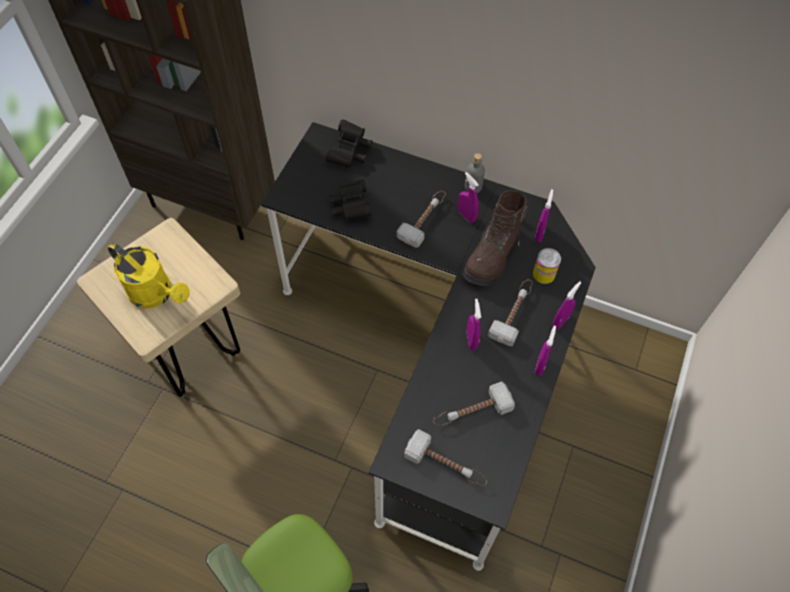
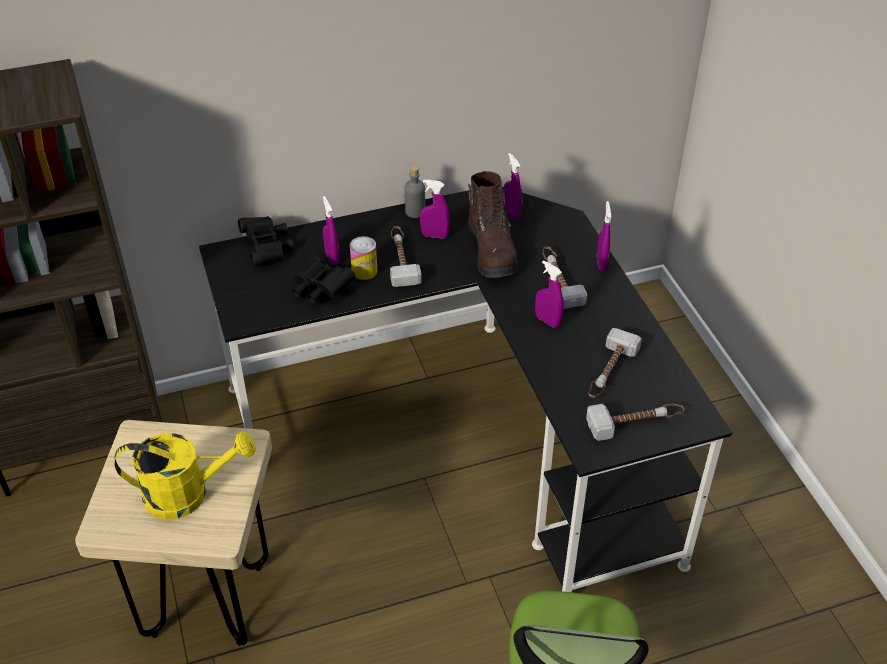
camera: 40 degrees left, 15 degrees down
can [533,248,561,284] -> can moved to [350,236,378,280]
purple spray bottle [535,326,556,376] -> purple spray bottle moved to [323,196,340,265]

